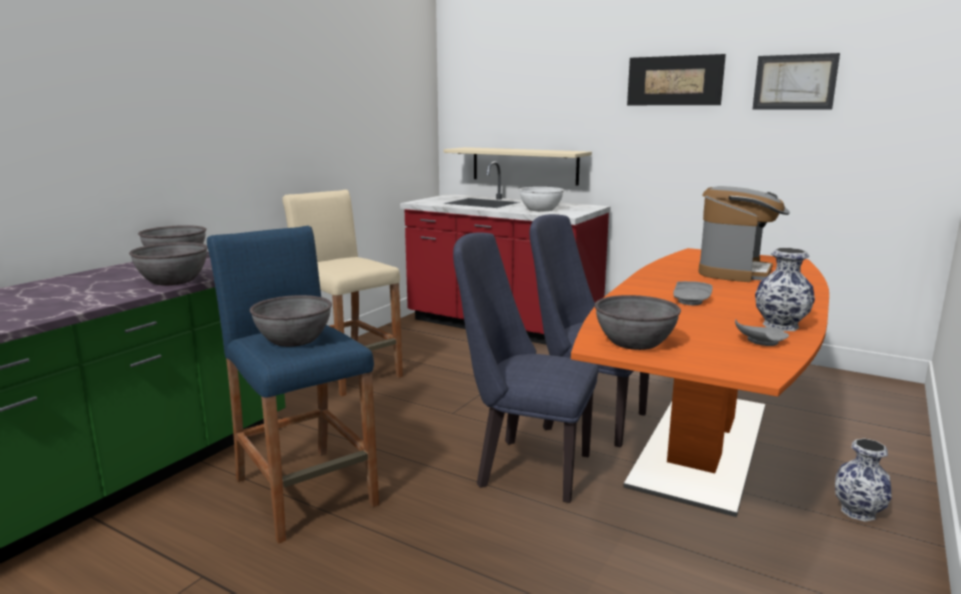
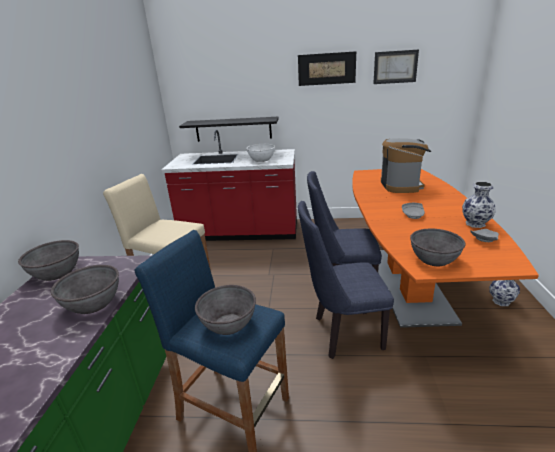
camera: 25 degrees left, 10 degrees up
beige shelf [443,147,592,185] -> black shelf [179,117,279,142]

